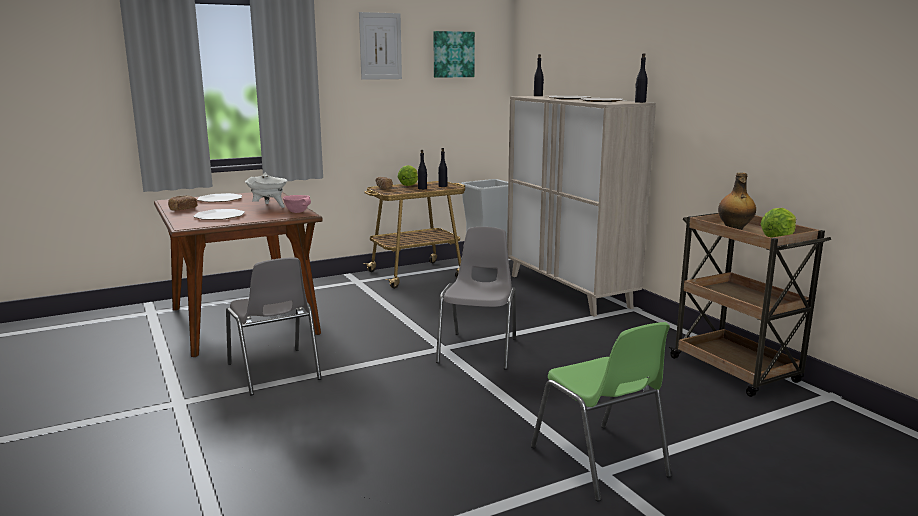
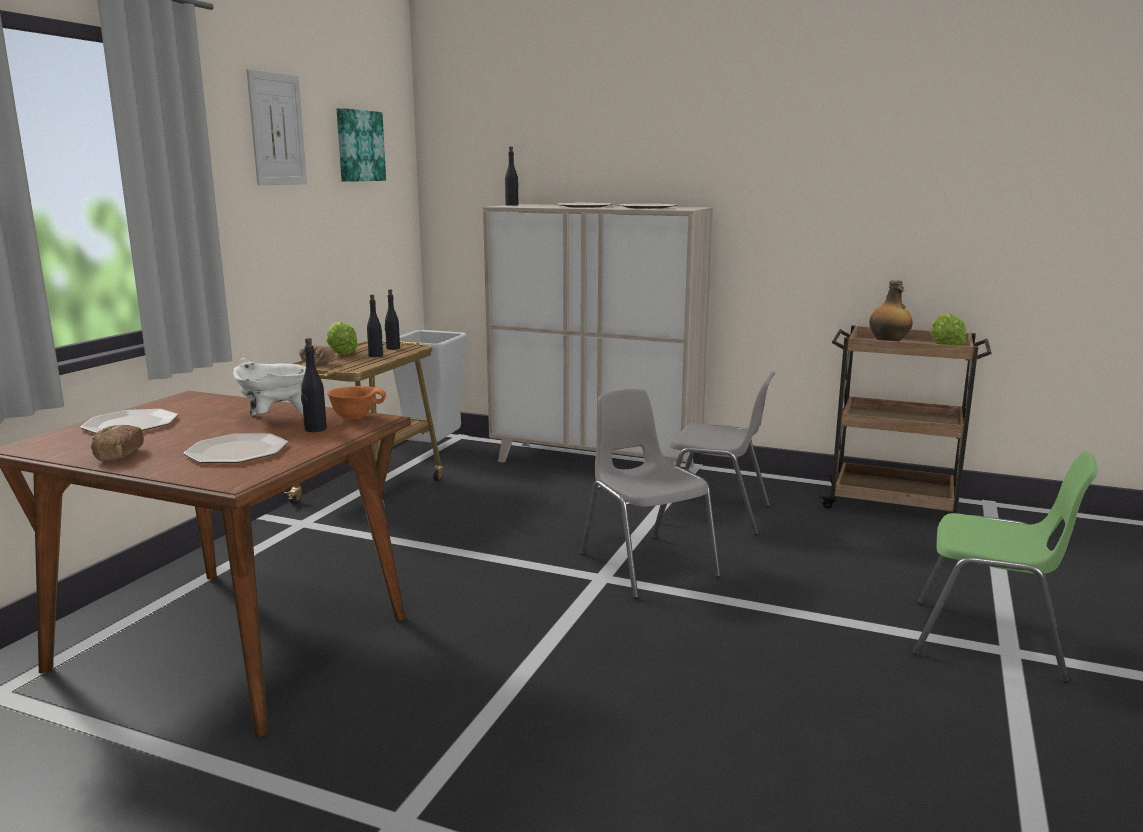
camera: 40 degrees left, 0 degrees up
grey chair [226,258,322,395] -> grey chair moved to [661,371,775,535]
pink bowl [283,195,311,213] -> orange bowl [327,386,386,420]
black bottle [635,53,648,103] -> black bottle moved to [301,338,327,432]

